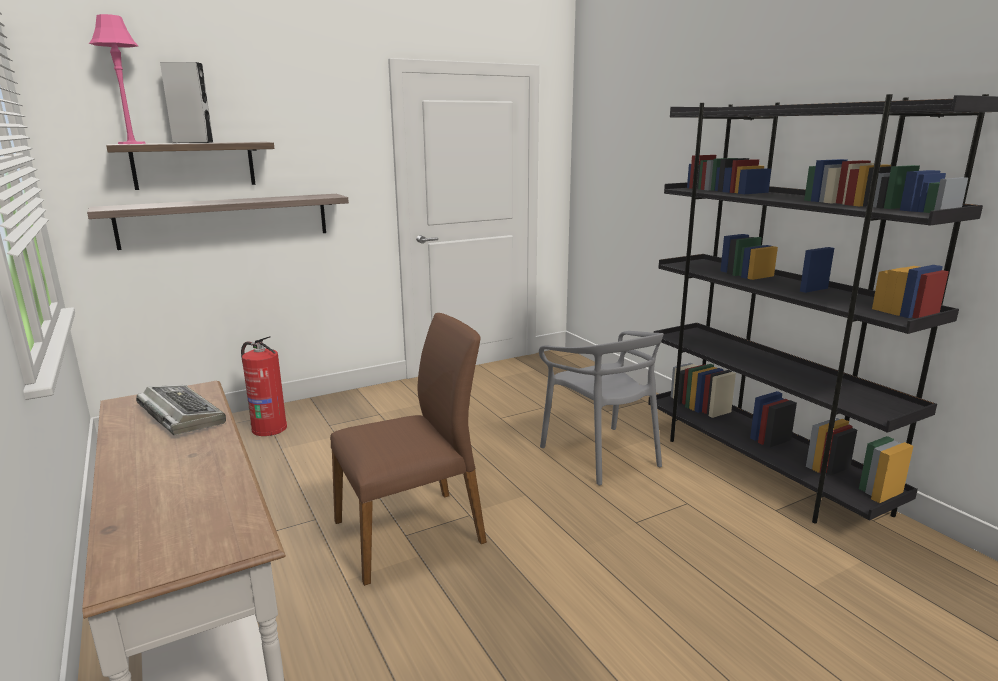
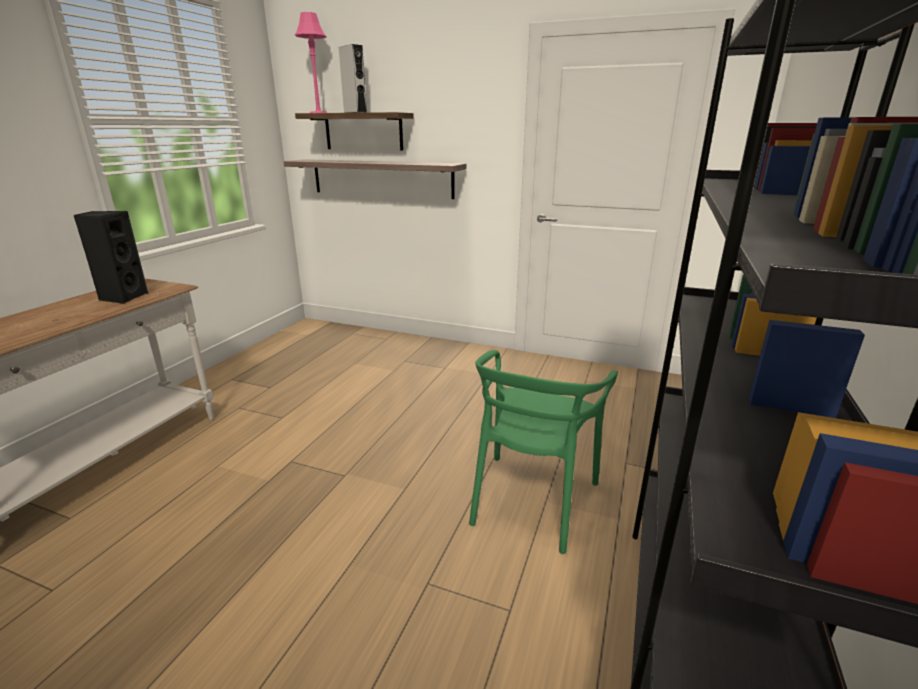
camera: 50 degrees right, 5 degrees up
keyboard [136,385,226,435] -> black speaker [73,211,148,304]
fire extinguisher [241,336,287,436] -> none
brown chair [330,313,487,586] -> none
grey chair [539,331,663,485] -> green chair [469,350,618,554]

